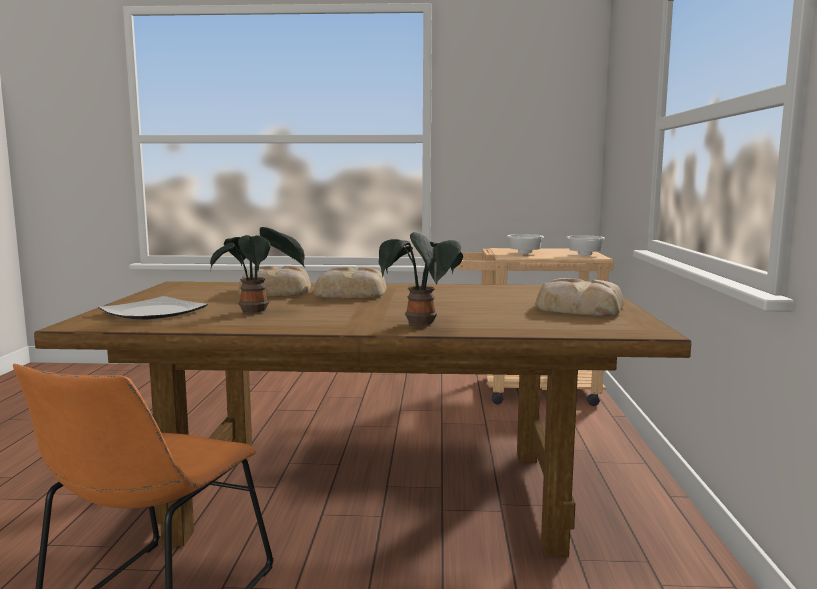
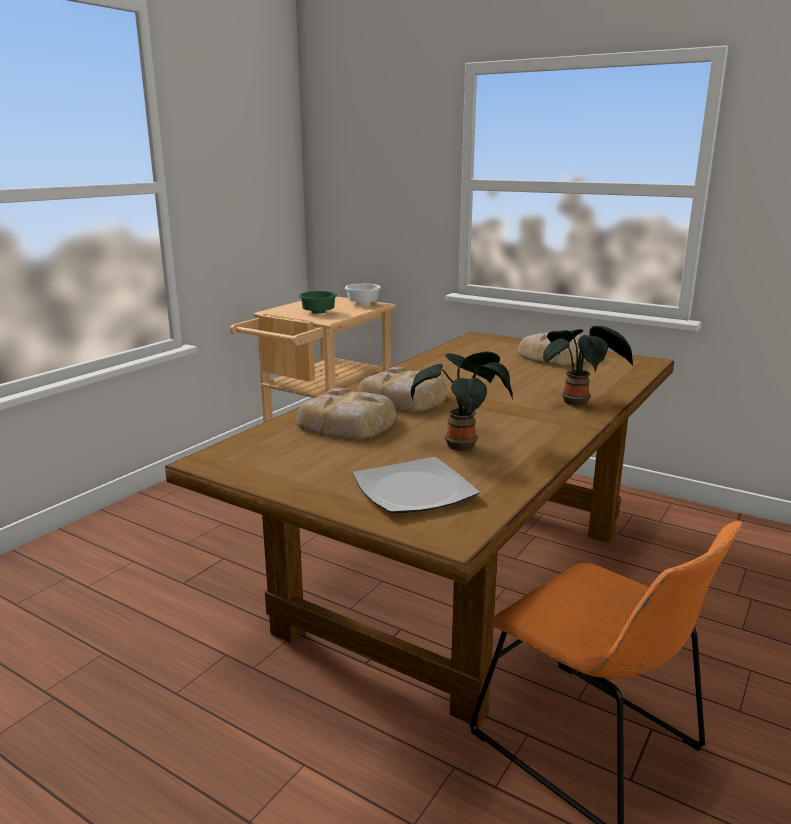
camera: 60 degrees left, 10 degrees up
white bowl [507,234,544,254] -> green bowl [299,291,337,314]

